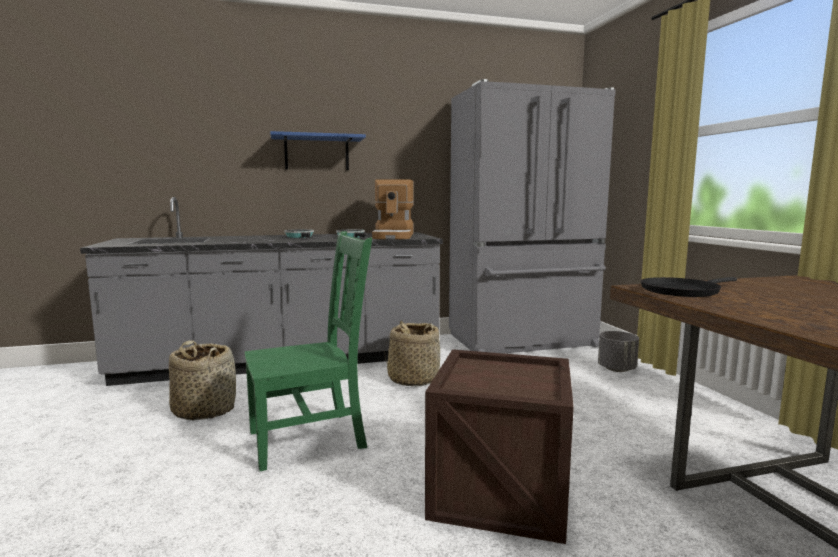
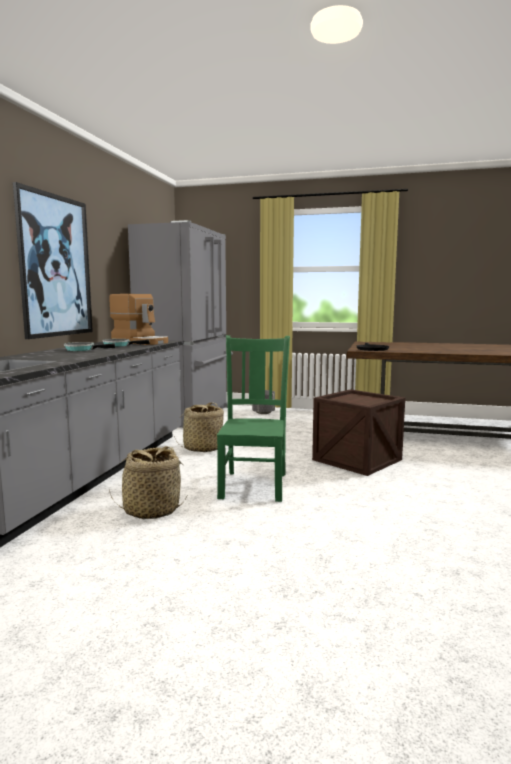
camera: 60 degrees left, 0 degrees up
blue shelf [270,131,366,170] -> picture [13,182,93,339]

